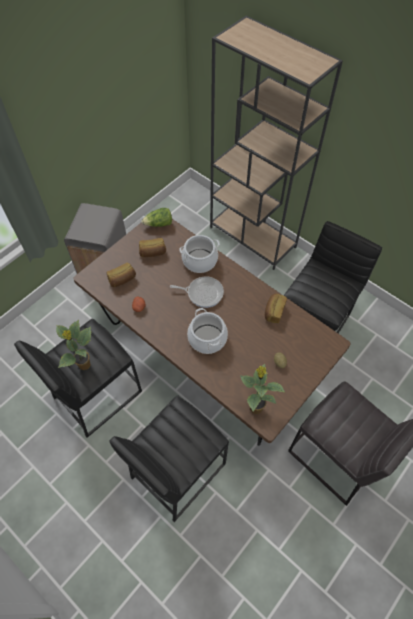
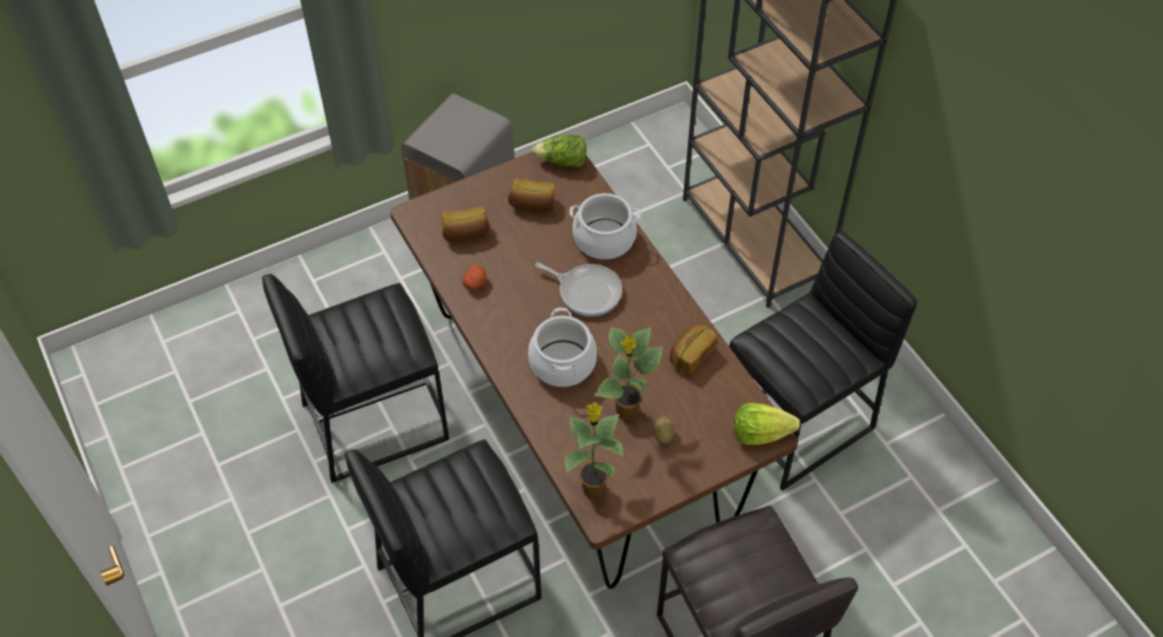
camera: 20 degrees right, 5 degrees down
potted plant [56,319,91,370] -> potted plant moved to [594,327,663,420]
none -> lettuce [734,403,801,445]

